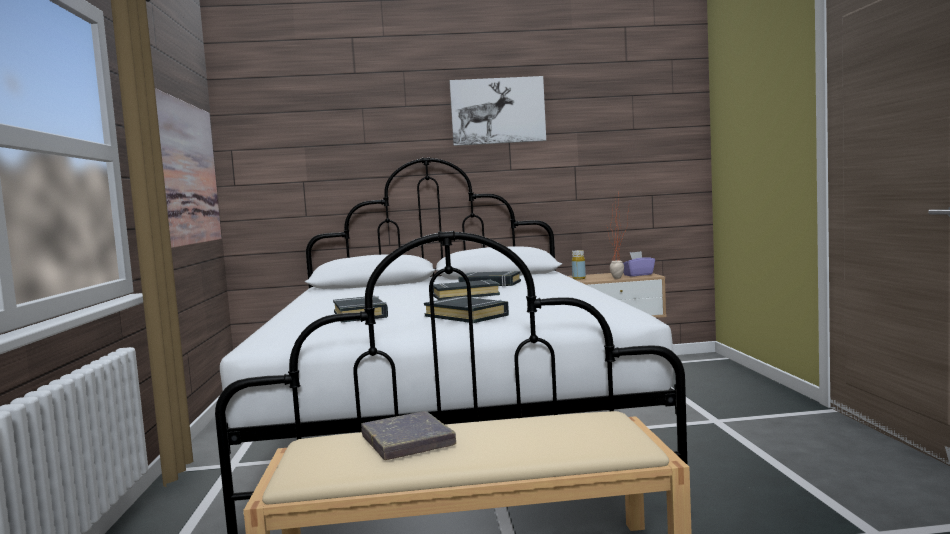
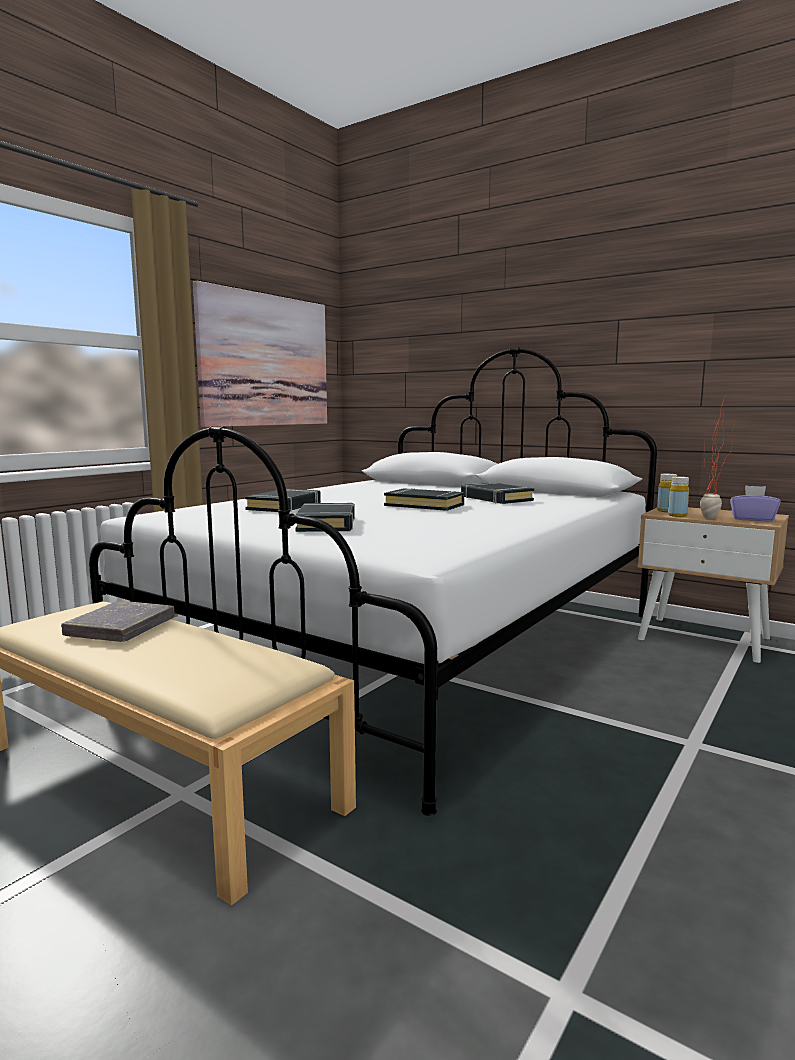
camera: 40 degrees right, 5 degrees up
picture [449,76,546,146] -> none
none -> yellow bottle [668,476,689,517]

